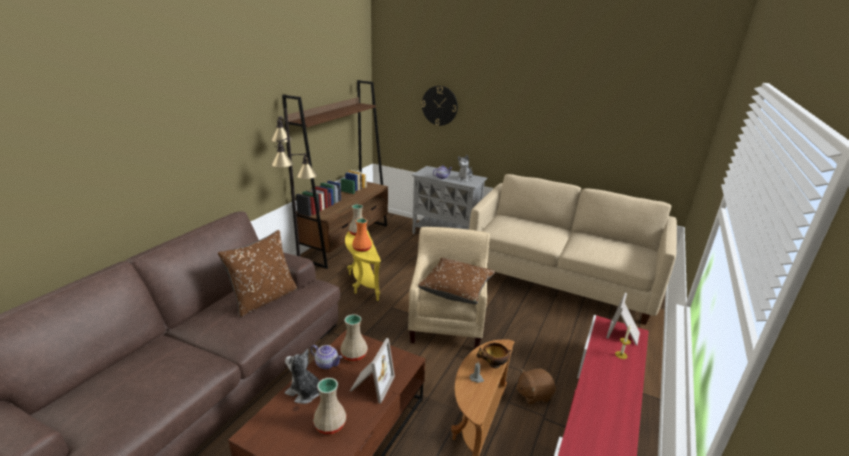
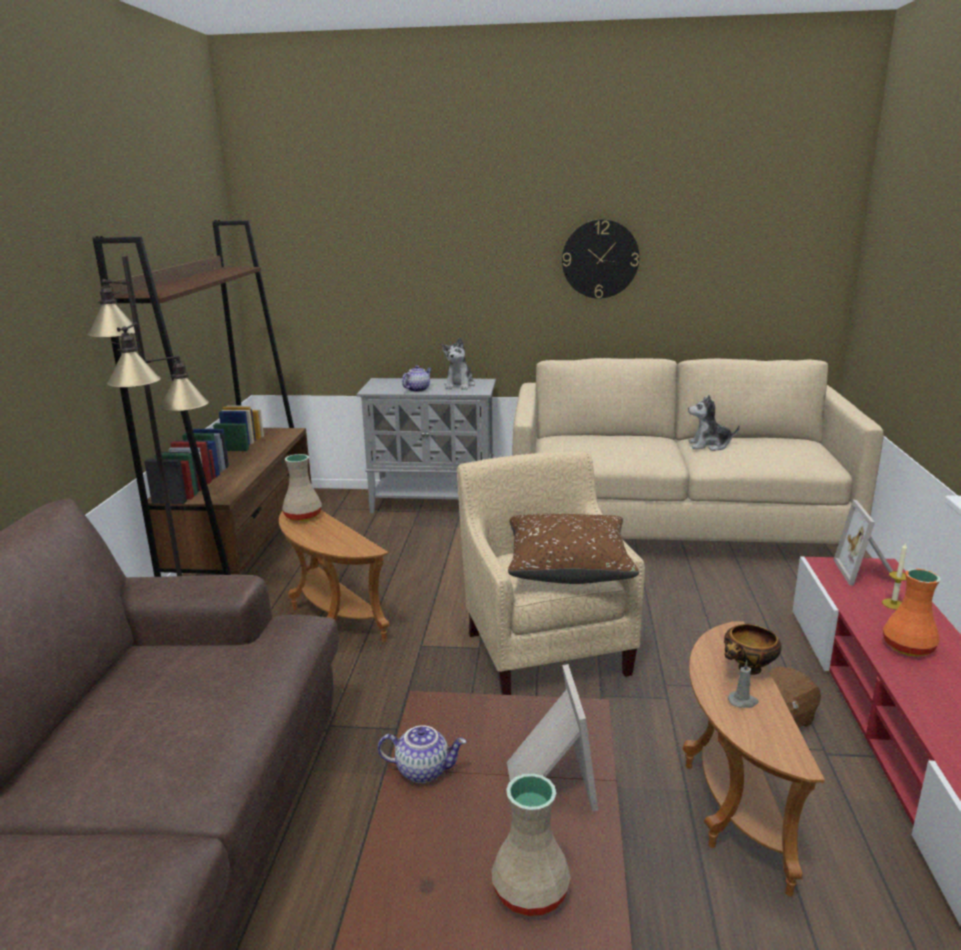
camera: 20 degrees left, 5 degrees down
brown pillow [218,230,297,317] -> none
plush toy [285,349,320,404] -> plush toy moved to [688,395,740,451]
beige vase [340,314,368,361] -> none
yellow side table [345,230,381,301] -> brown side table [279,510,389,642]
orange vase [352,218,372,252] -> orange vase moved to [883,569,941,657]
wall clock [421,86,458,126] -> wall clock moved to [562,219,639,299]

